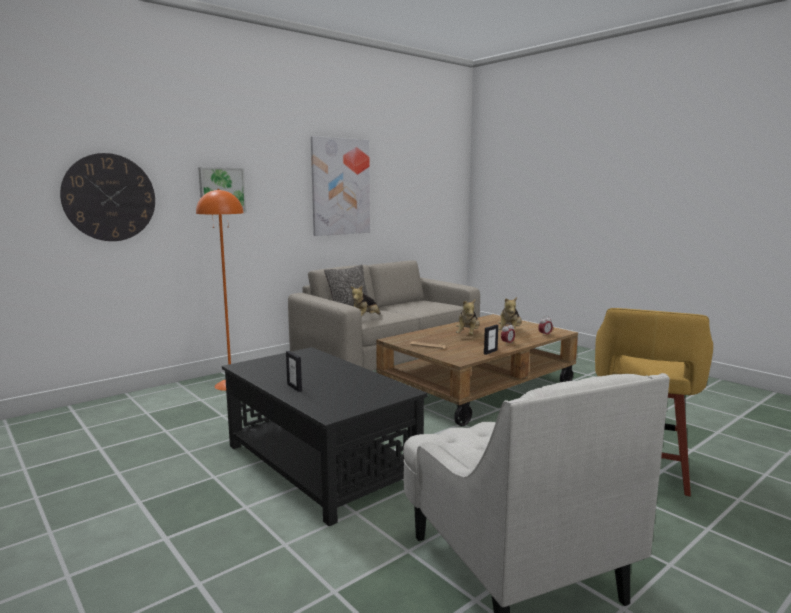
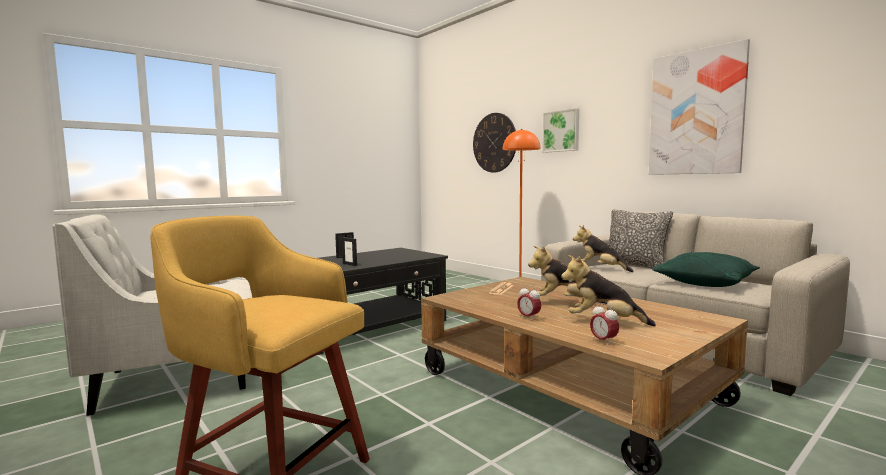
camera: 90 degrees right, 5 degrees down
picture frame [484,325,498,355] -> picture frame moved to [342,237,357,266]
none -> green pillow [652,252,760,287]

